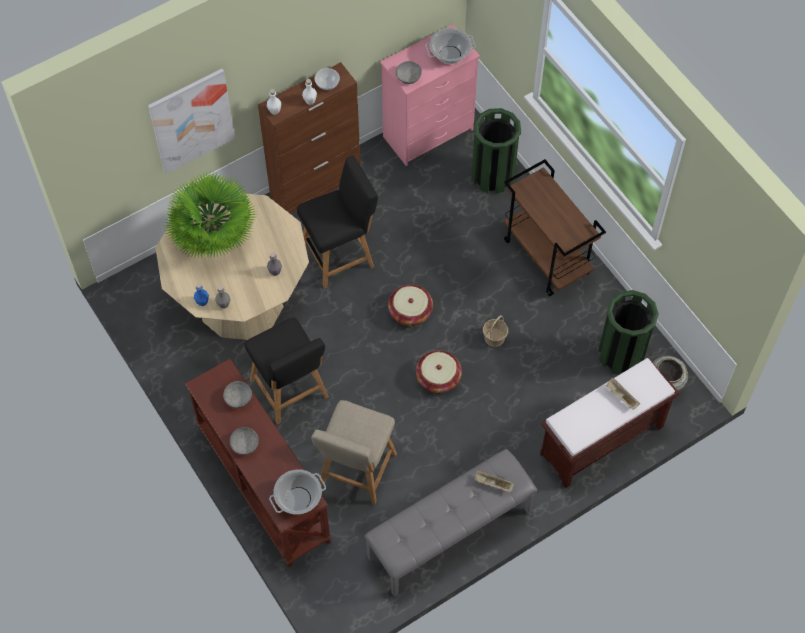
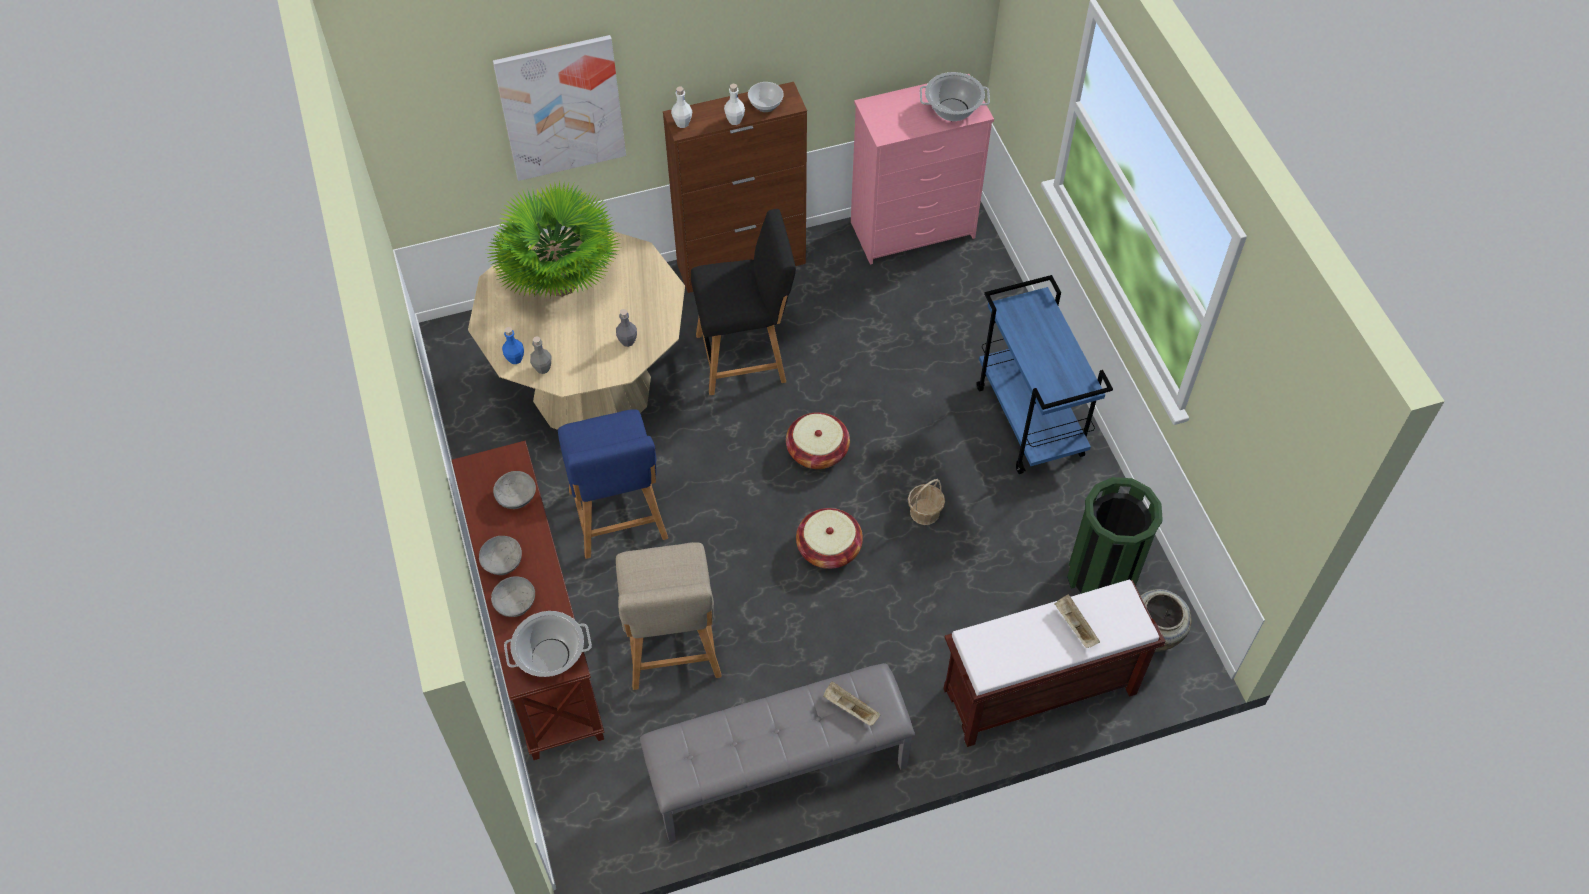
camera: 15 degrees right, 5 degrees down
black chair [245,317,329,425] -> blue chair [558,409,668,559]
beige chair [311,400,397,504] -> beige chair turned 45 degrees counterclockwise [616,542,722,690]
grey bowl [396,61,422,84] -> grey bowl moved to [491,576,535,617]
green trash can [471,108,521,193] -> none
brown cart [503,159,606,296] -> blue cart [976,275,1113,474]

